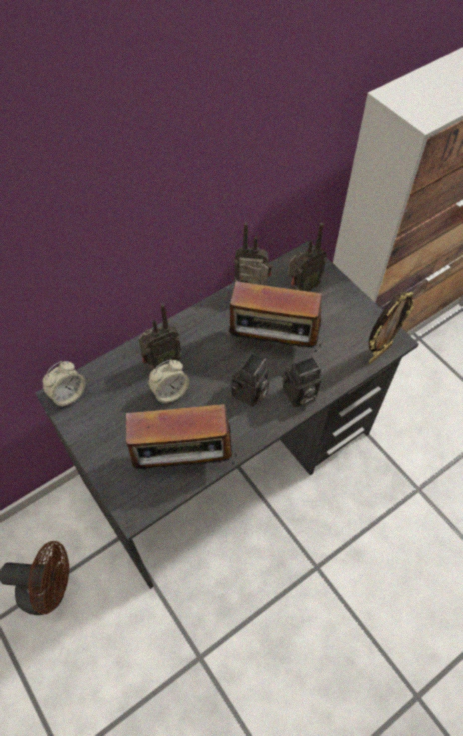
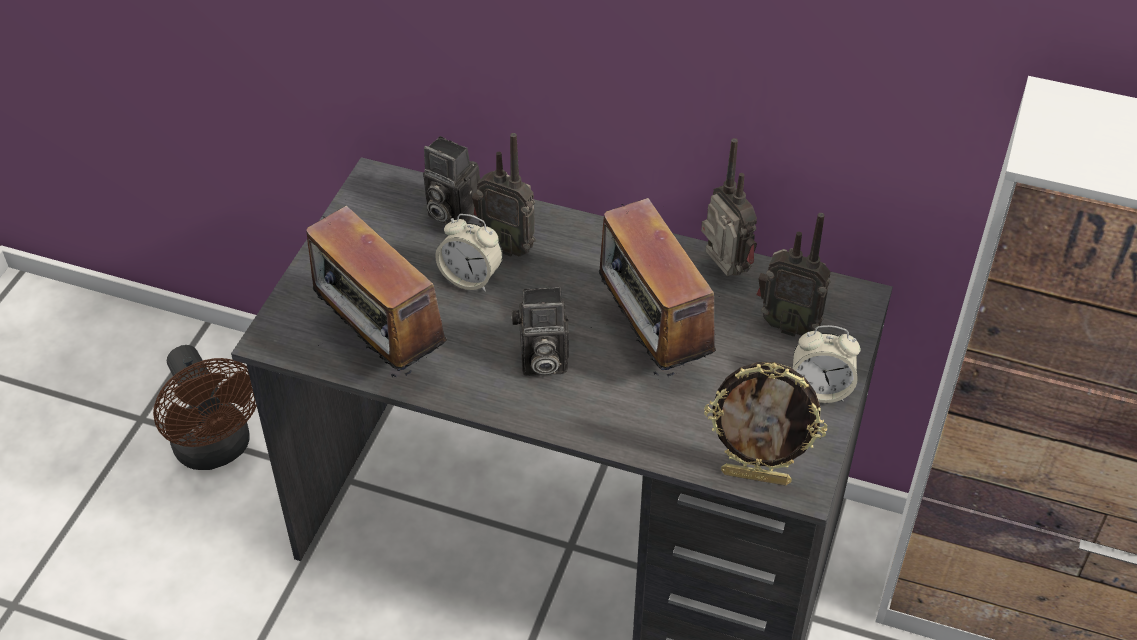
camera: 55 degrees right, 10 degrees down
alarm clock [43,361,86,407] -> alarm clock moved to [793,325,861,403]
camera [282,357,321,407] -> camera moved to [423,136,480,224]

